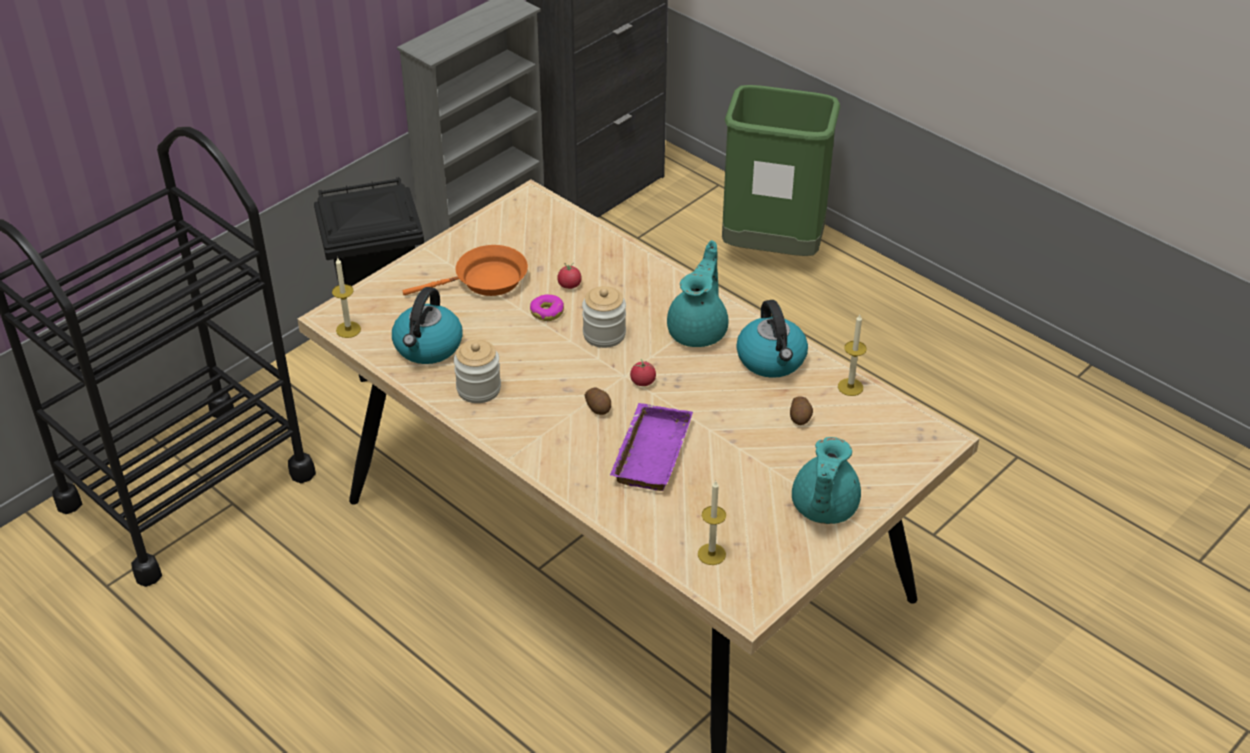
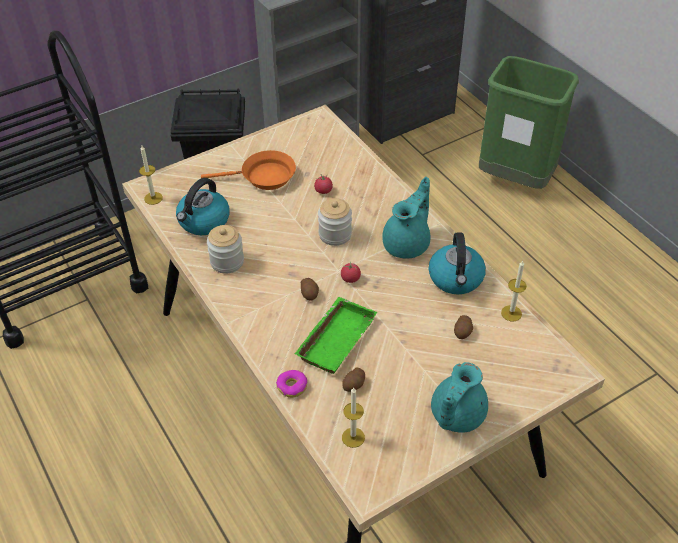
camera: 15 degrees right, 5 degrees up
donut [530,294,564,321] -> donut moved to [276,370,308,398]
purple tray [610,403,693,491] -> green tray [295,297,377,374]
none -> potato [342,368,365,392]

